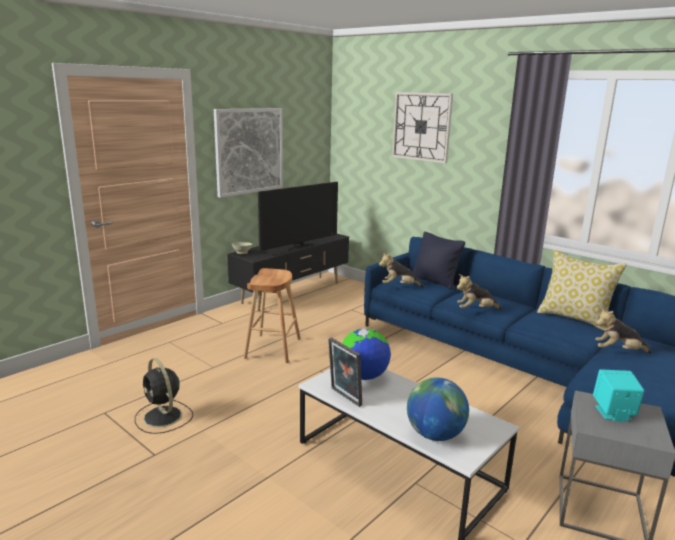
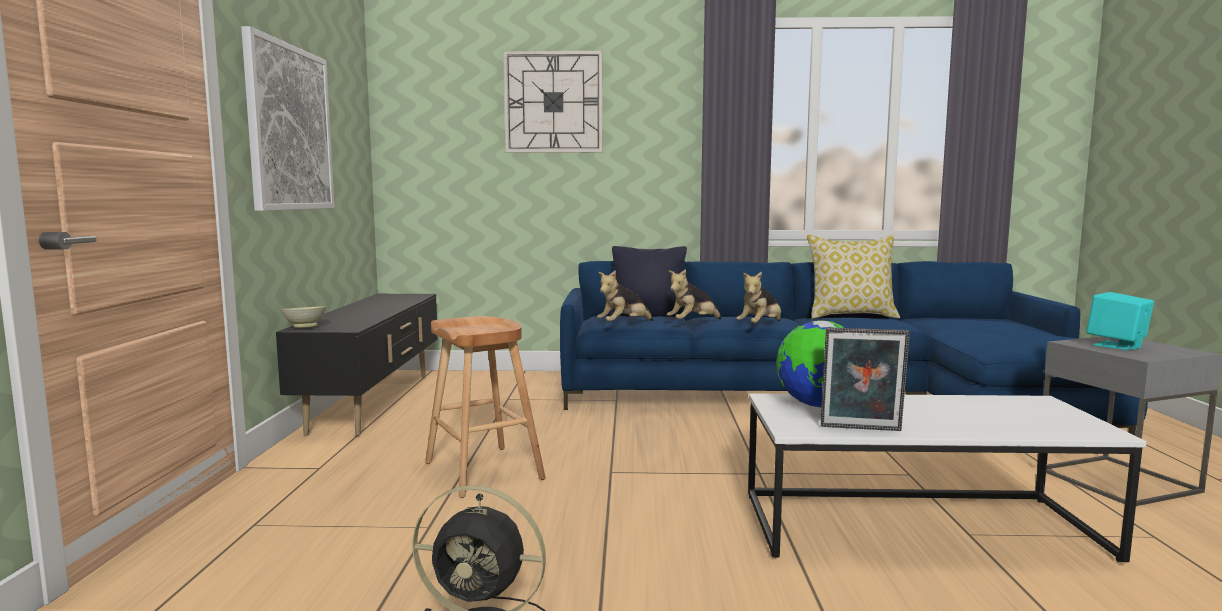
camera: 40 degrees left, 10 degrees down
television [258,182,338,251] -> none
globe [407,377,469,441] -> none
plush toy [595,307,652,353] -> plush toy moved to [667,269,722,319]

